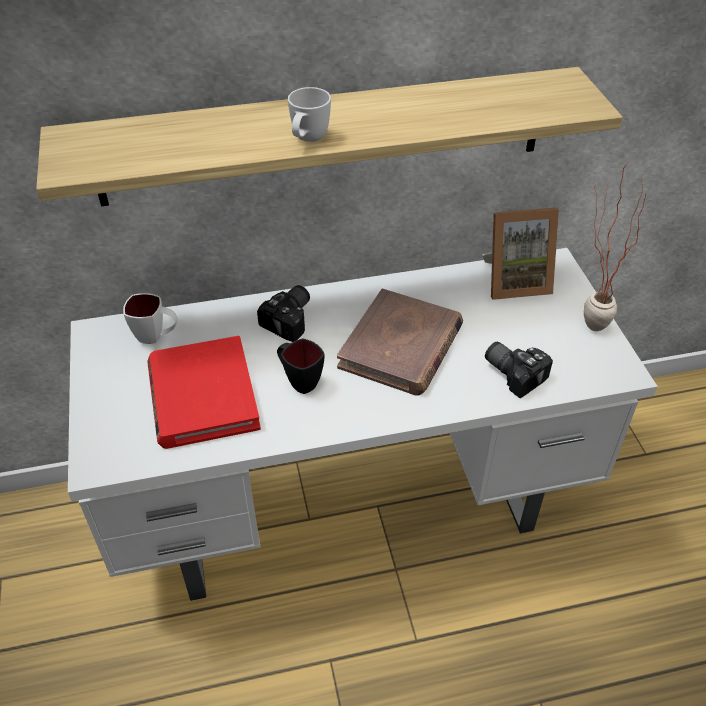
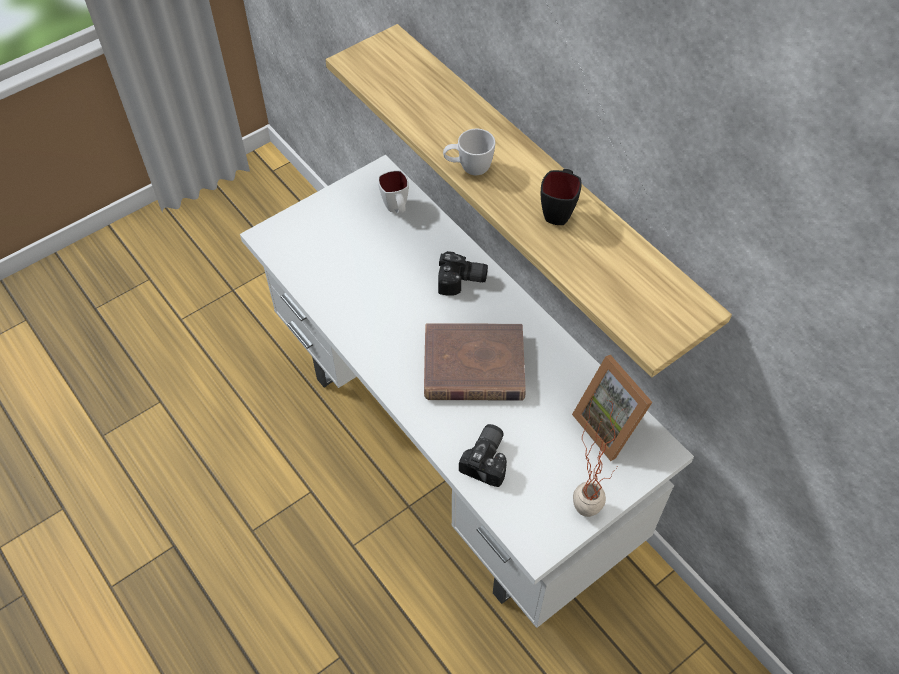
camera: 65 degrees right, 10 degrees up
red book [147,336,261,449] -> none
black mug [277,338,324,394] -> black mug moved to [541,169,582,225]

